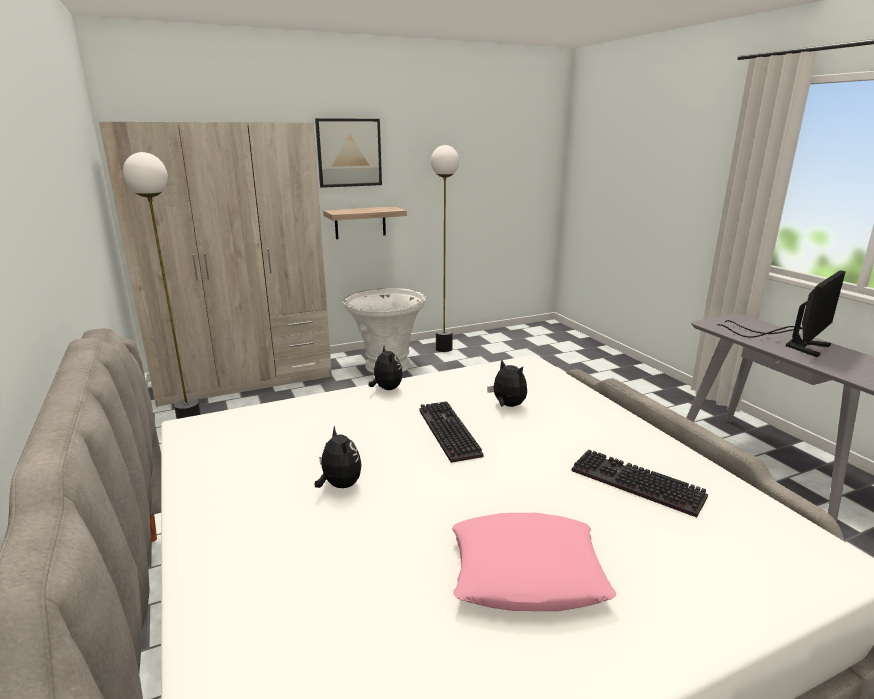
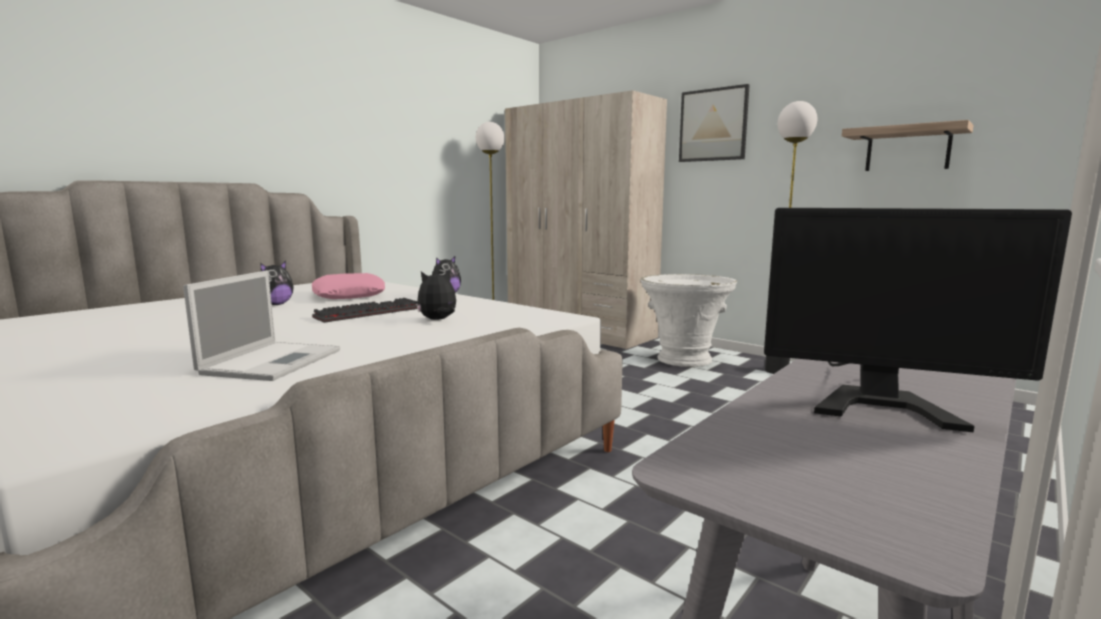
camera: 65 degrees right, 10 degrees down
shelf [323,206,407,239] -> shelf moved to [842,120,974,171]
pink pillow [452,513,616,611] -> pink pillow moved to [312,273,385,299]
plush toy [487,360,527,407] -> plush toy turned 135 degrees counterclockwise [417,270,456,320]
keyboard [572,450,708,517] -> laptop [183,270,340,381]

